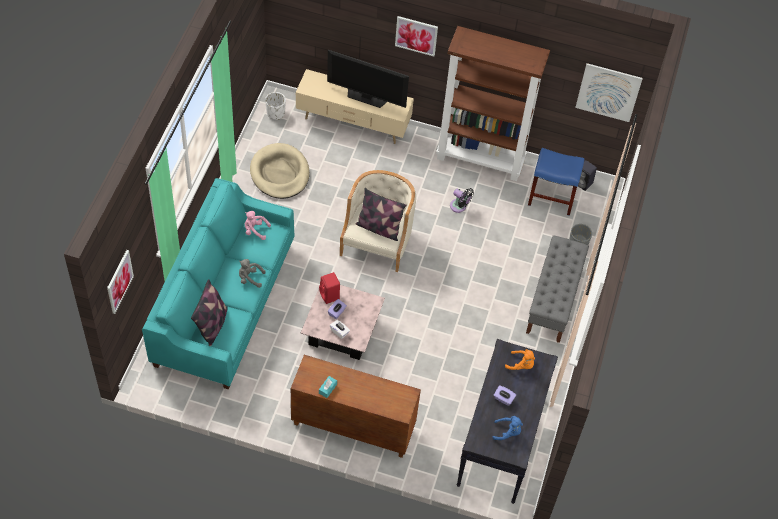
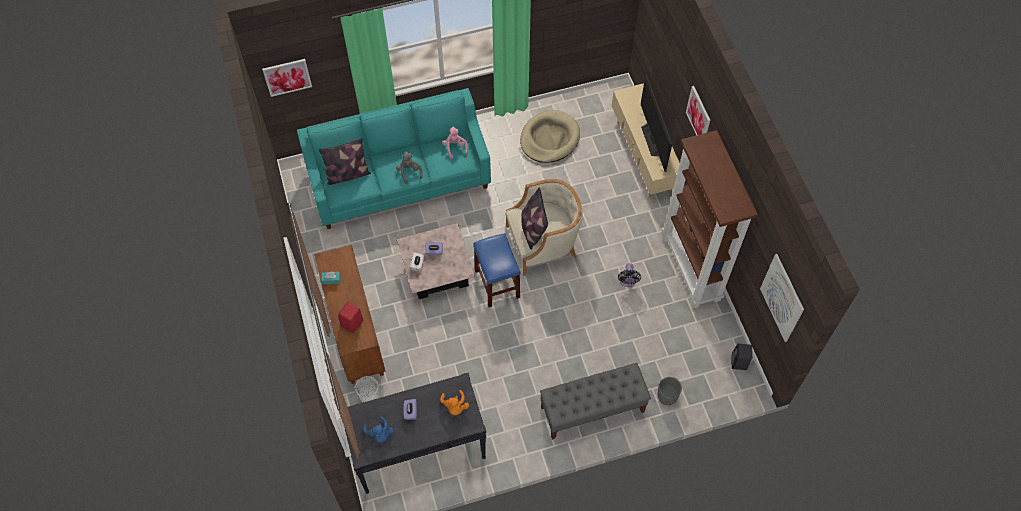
camera: 60 degrees right, 5 degrees up
white planter [265,92,286,120] -> white planter moved to [355,376,379,403]
red speaker [319,272,340,304] -> red speaker moved to [338,302,363,334]
blue stool [528,148,585,216] -> blue stool moved to [473,233,521,307]

